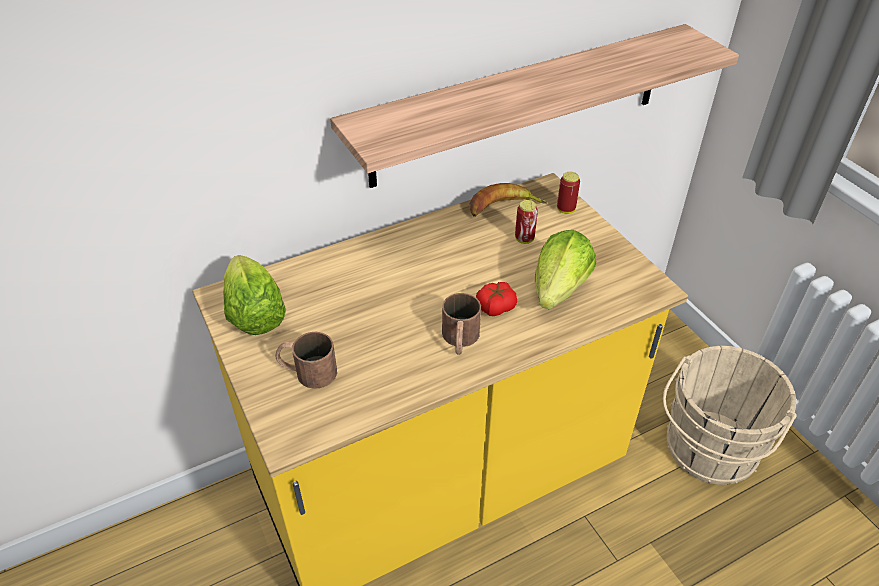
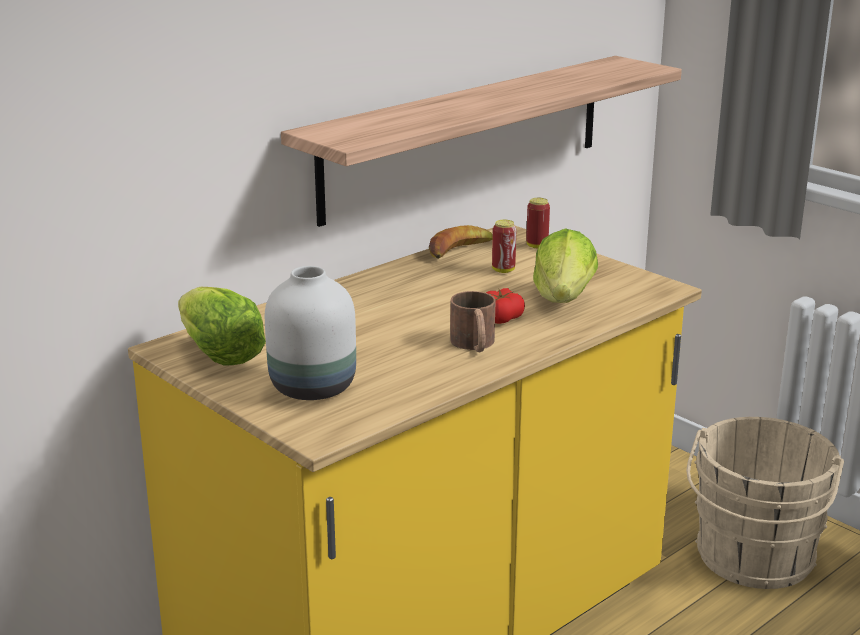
camera: 15 degrees left, 20 degrees down
brown mug [276,332,337,389] -> white vase [265,266,356,400]

